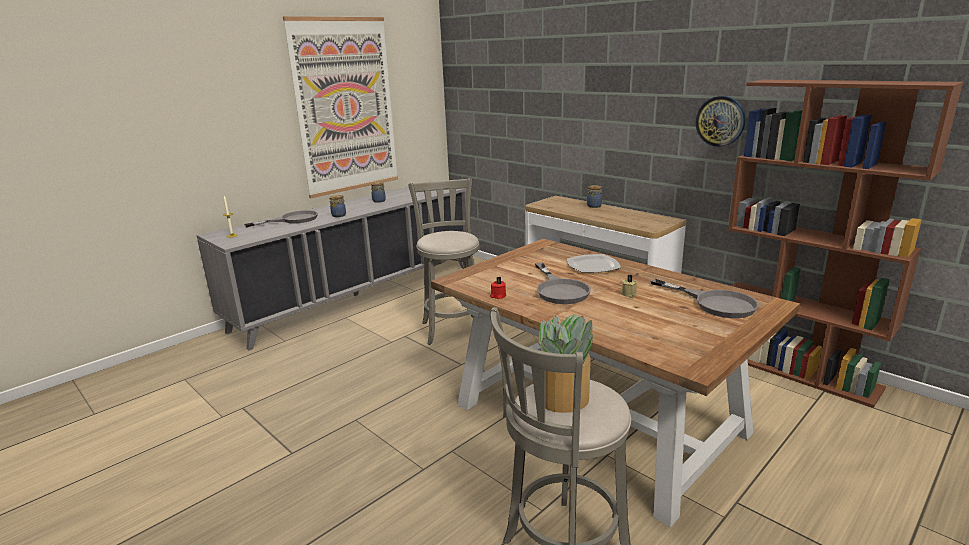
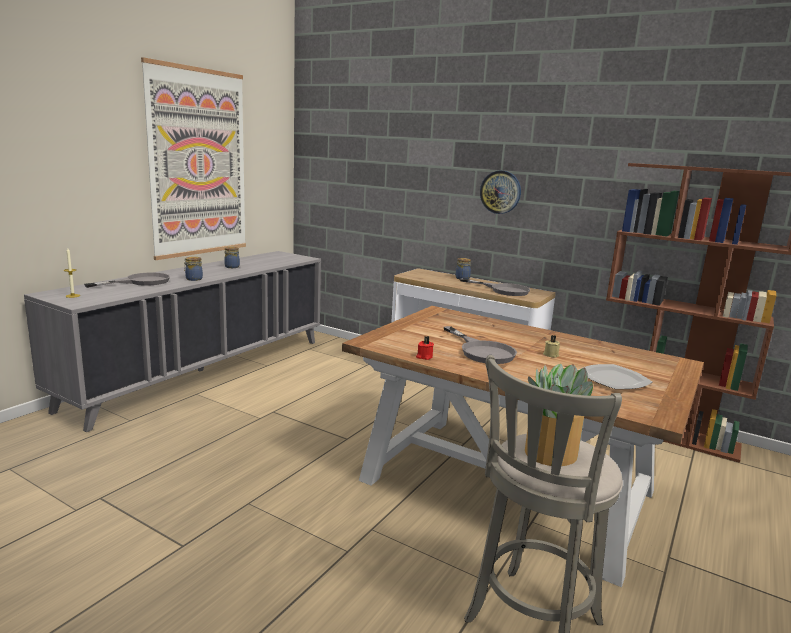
camera: 15 degrees left, 5 degrees down
grey stool [409,178,479,345] -> none
plate [567,254,621,273] -> plate moved to [578,364,653,389]
grey frying pan [651,279,759,318] -> grey frying pan moved to [460,278,530,296]
wall clock [696,96,746,147] -> wall clock moved to [480,170,521,214]

